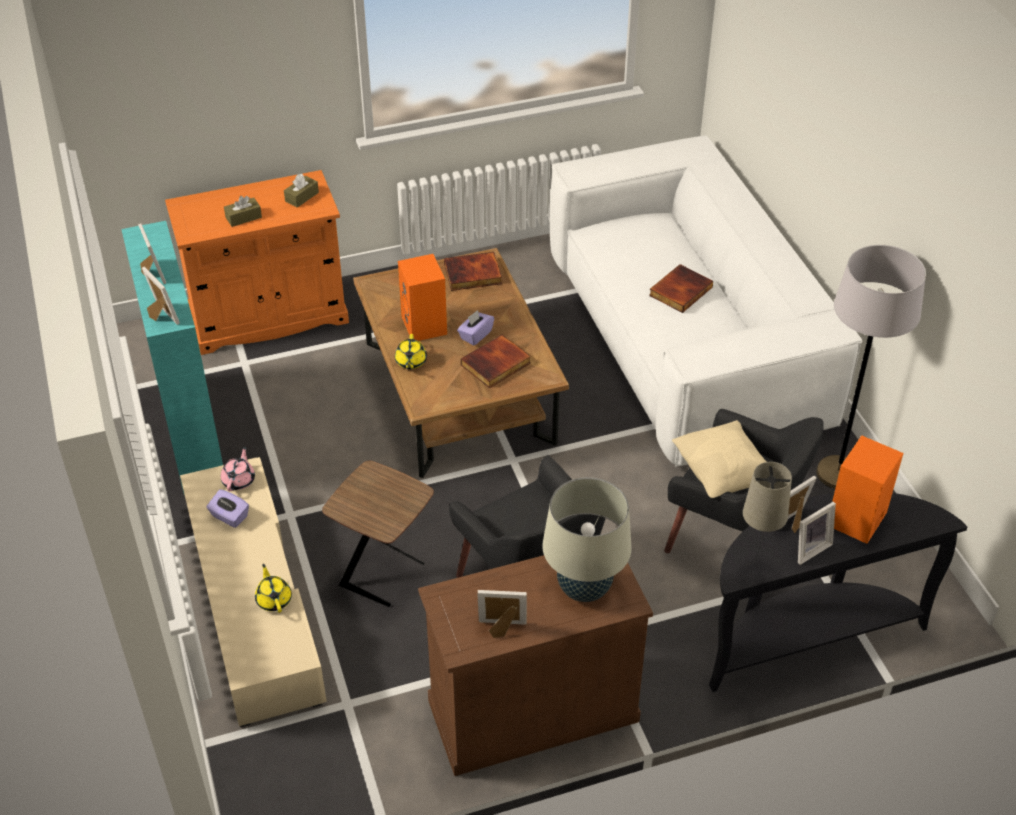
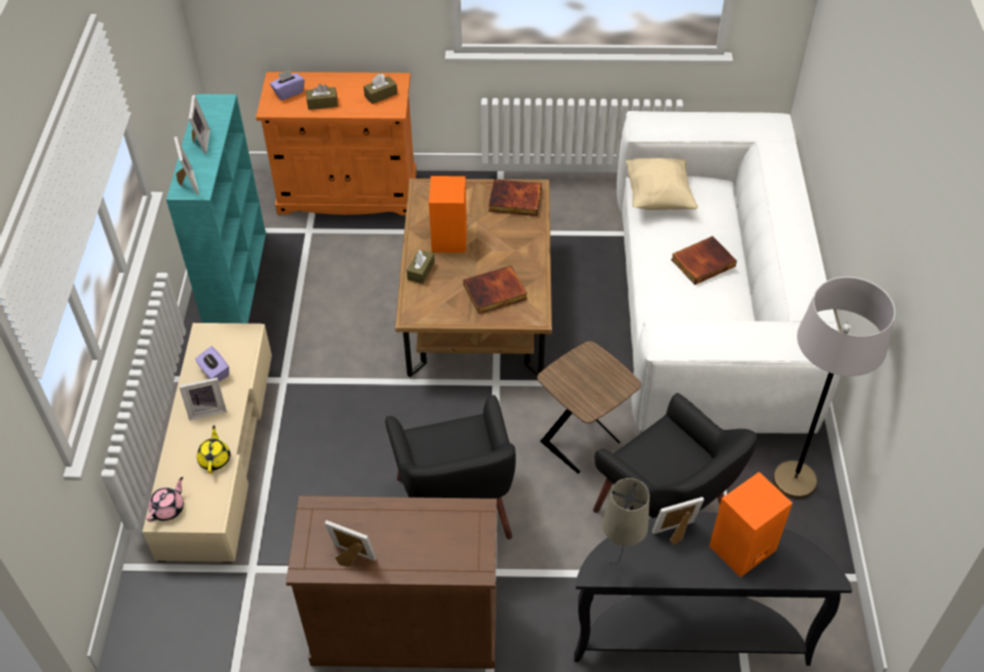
camera: 20 degrees right, 5 degrees up
pink teapot [221,446,255,491] -> pink teapot moved to [146,477,184,522]
brown side table [322,461,434,607] -> brown side table moved to [537,341,641,474]
yellow teapot [395,334,427,369] -> brown tissue box [407,250,435,284]
purple tissue box [457,310,494,345] -> purple tissue box moved to [270,70,305,100]
beige table lamp [542,477,632,602] -> none
beige pillow [672,420,767,498] -> beige pillow moved to [626,158,698,210]
picture frame [798,502,836,565] -> picture frame moved to [179,377,227,421]

